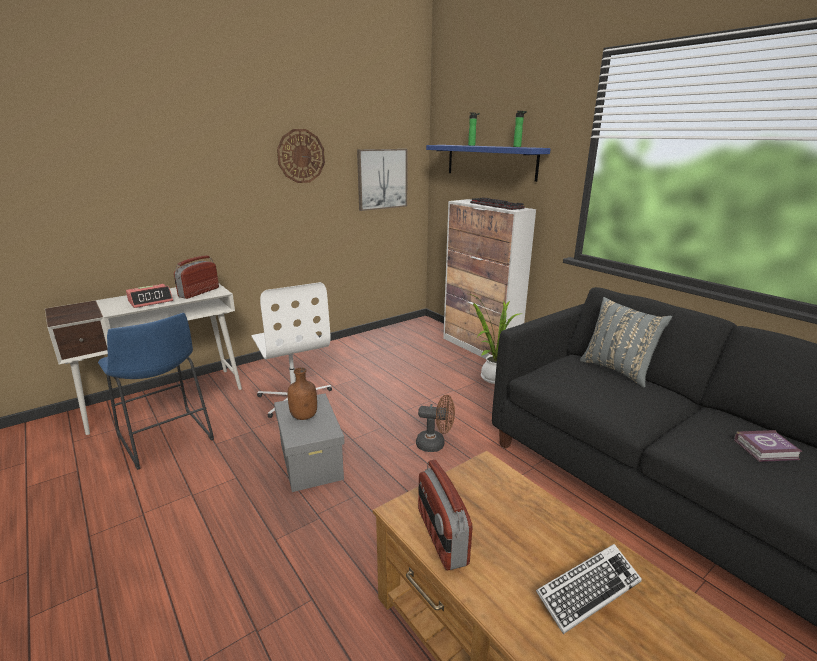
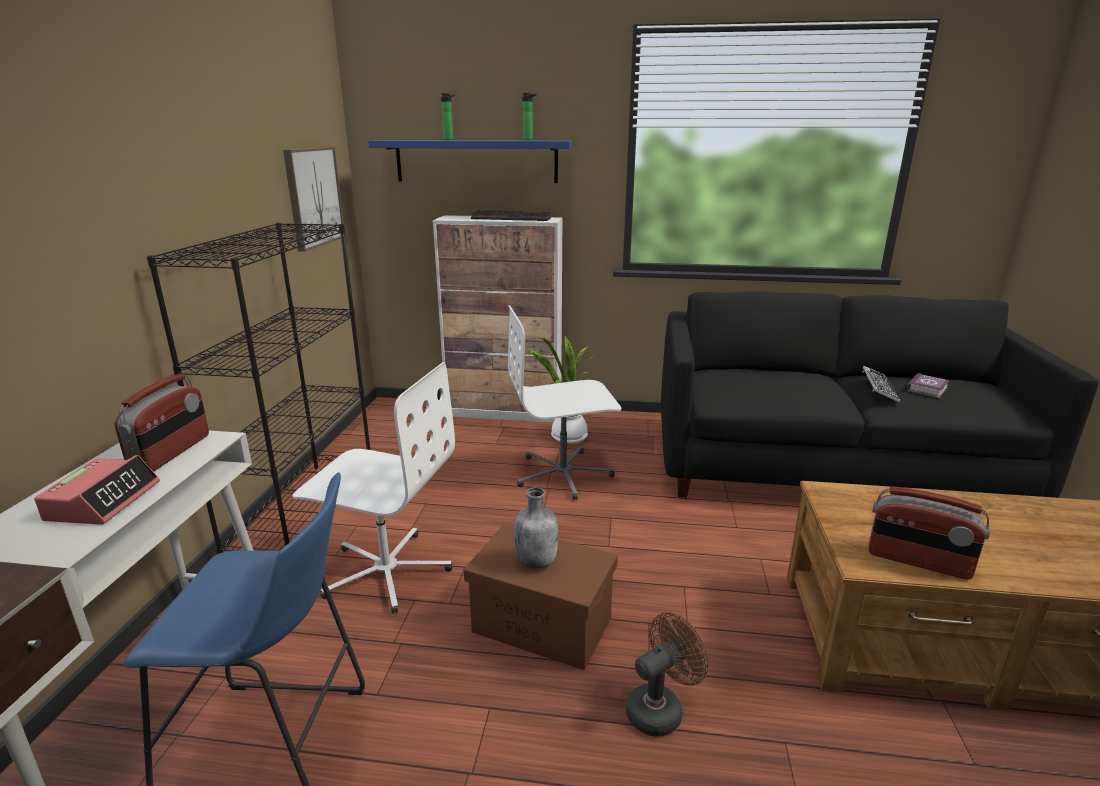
camera: 45 degrees left, 0 degrees up
radio [174,255,219,299] -> radio turned 150 degrees counterclockwise [115,374,209,472]
grey storage box [274,394,345,492] -> brown storage box [463,525,618,670]
wall clock [277,129,325,183] -> none
brown bottle [288,368,317,420] -> grey bottle [514,487,558,569]
brown fan [416,395,455,452] -> brown fan moved to [626,612,708,737]
keyboard [536,544,642,634] -> keyboard moved to [862,366,900,403]
grey pillow [580,297,672,388] -> none
none -> black bookcase [147,222,370,554]
none -> white office chair [508,305,621,500]

